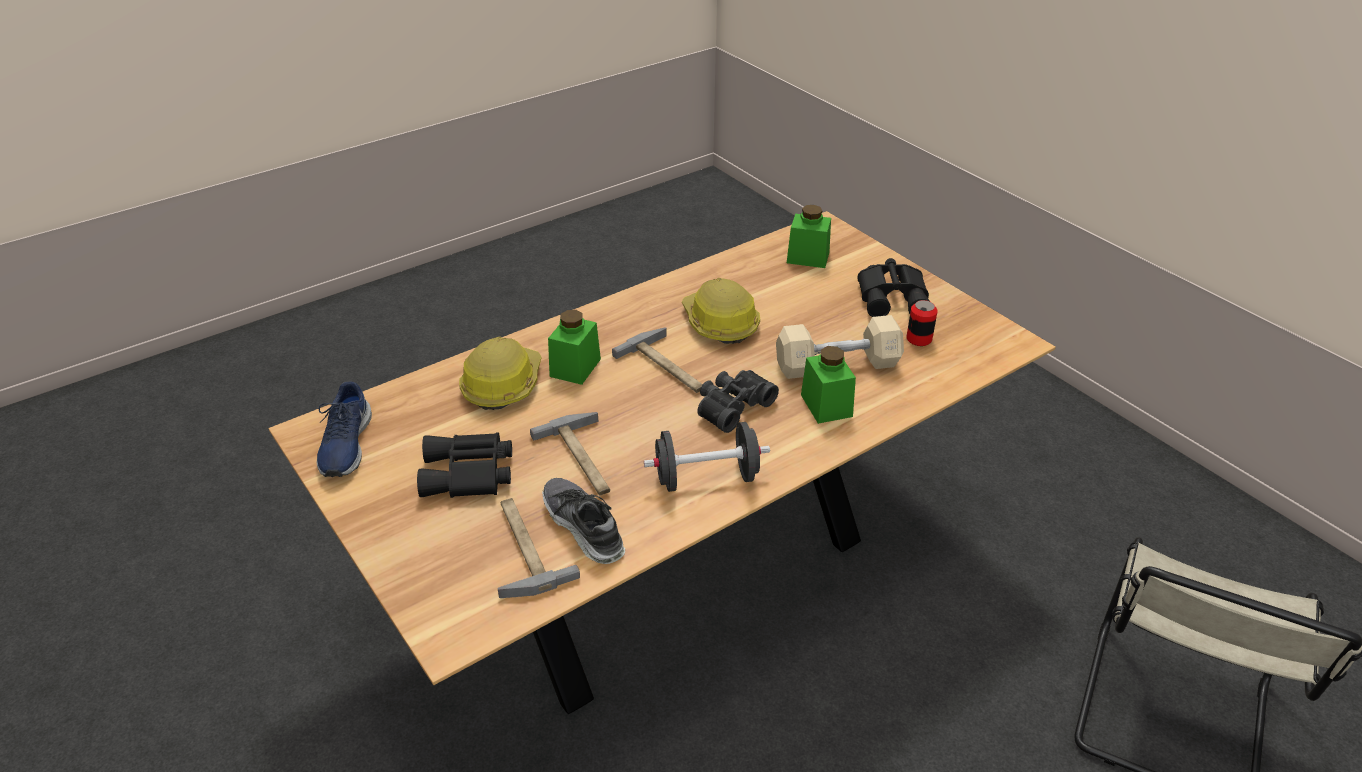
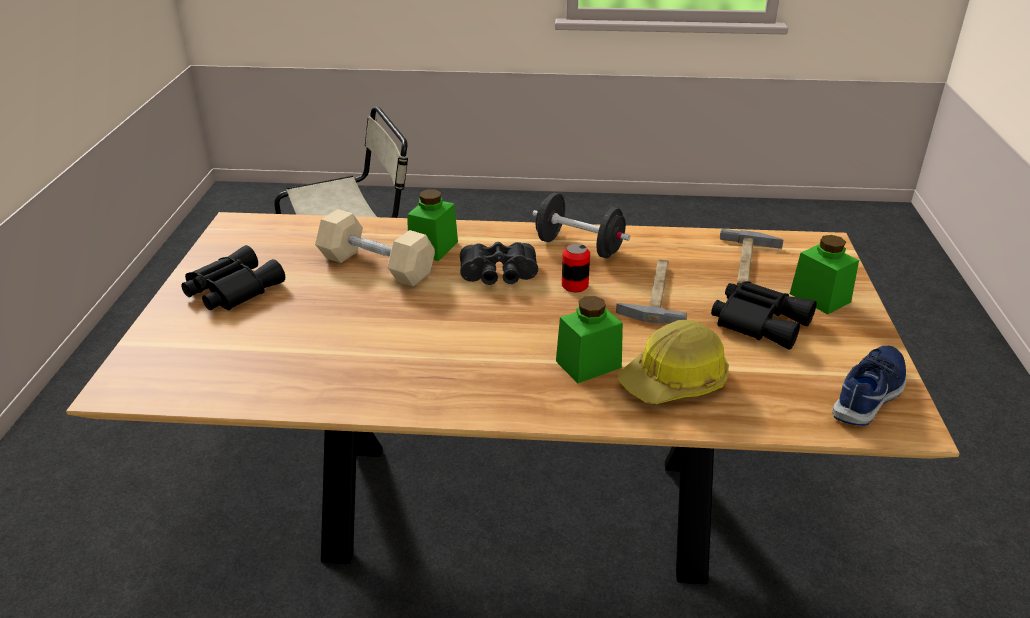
camera: 140 degrees left, 5 degrees down
shoe [542,478,625,564] -> none
hammer [612,327,703,393] -> none
hard hat [682,278,760,344] -> none
green jar [787,205,831,268] -> green jar moved to [790,235,859,314]
can [907,300,938,346] -> can moved to [562,244,590,292]

